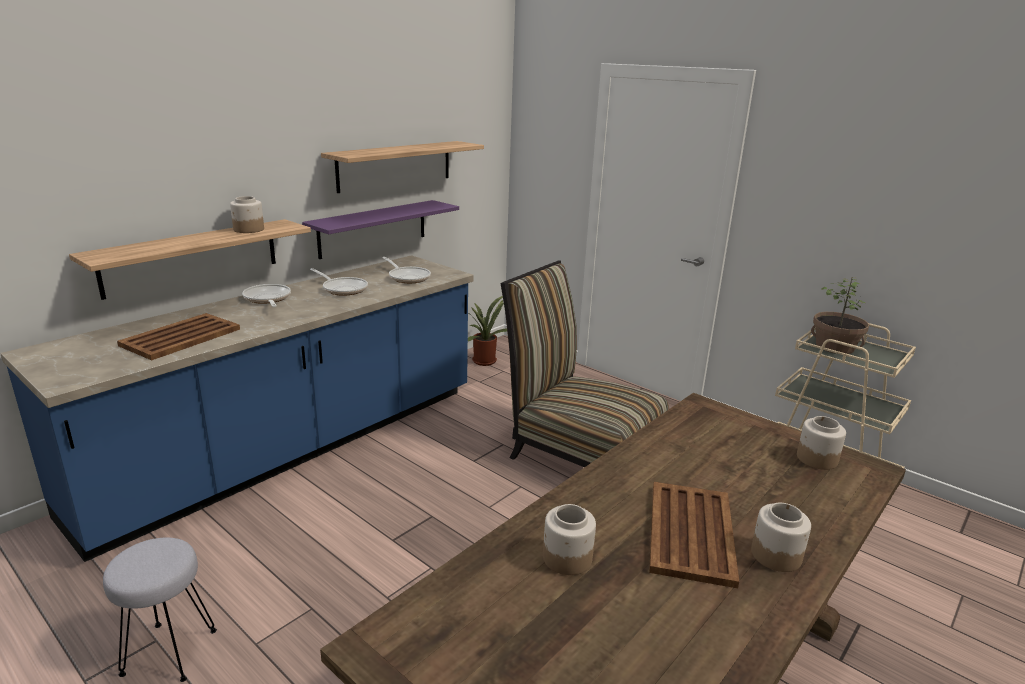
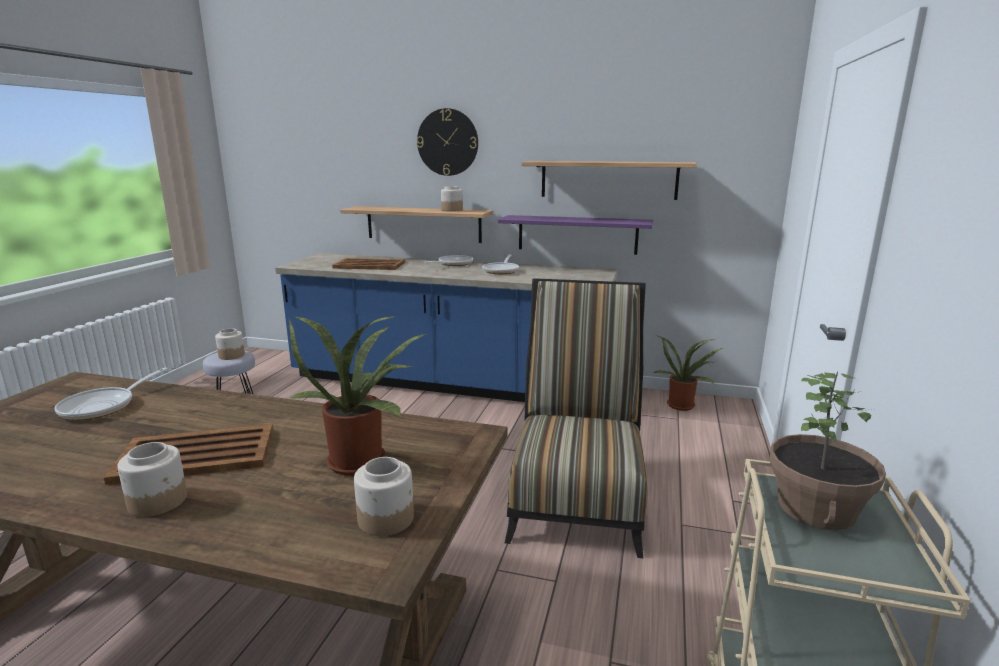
camera: 65 degrees right, 5 degrees down
frying pan [382,257,431,283] -> frying pan moved to [54,367,168,420]
jar [543,504,596,575] -> jar moved to [215,328,245,360]
none -> potted plant [289,316,425,476]
none -> wall clock [417,108,478,176]

